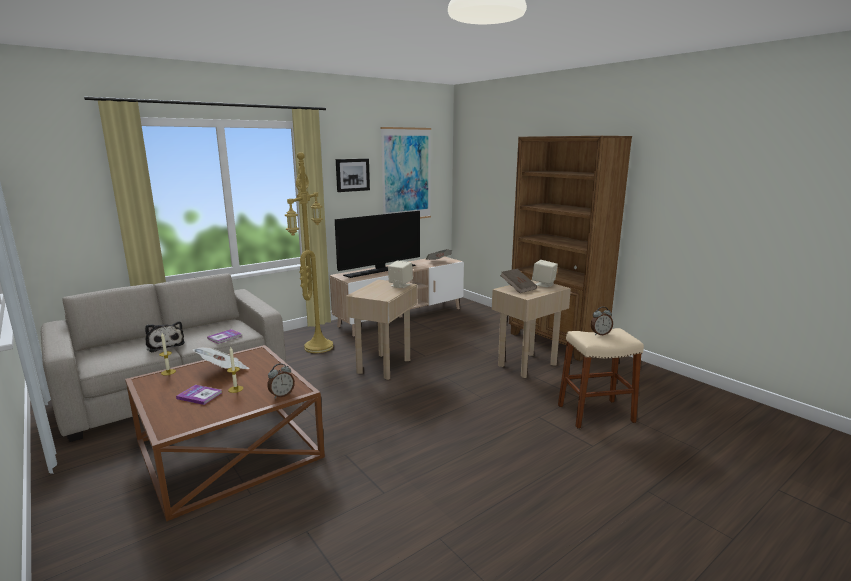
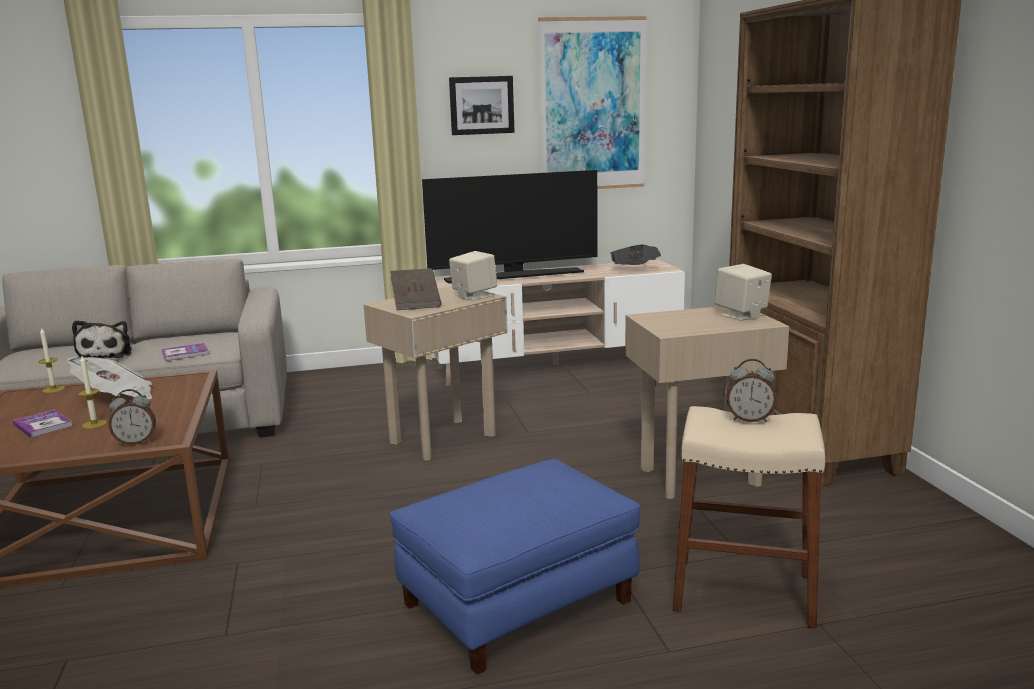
camera: 25 degrees right, 0 degrees up
yellow floor lamp [285,152,333,353] -> none
brown book [500,269,537,293] -> brown book moved to [390,268,441,310]
none -> blue ottoman [390,459,640,674]

